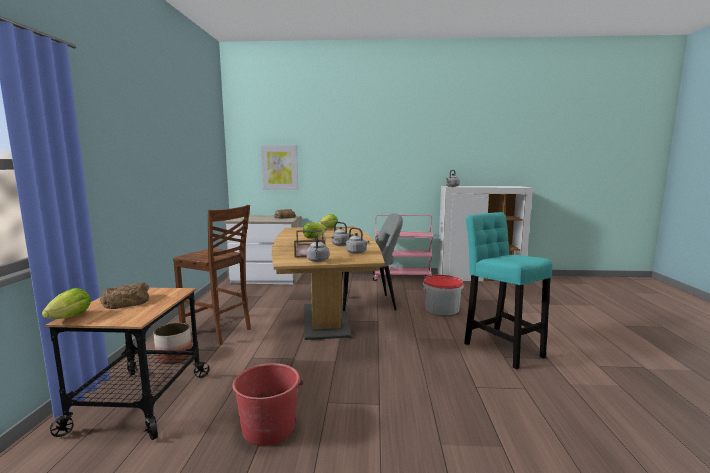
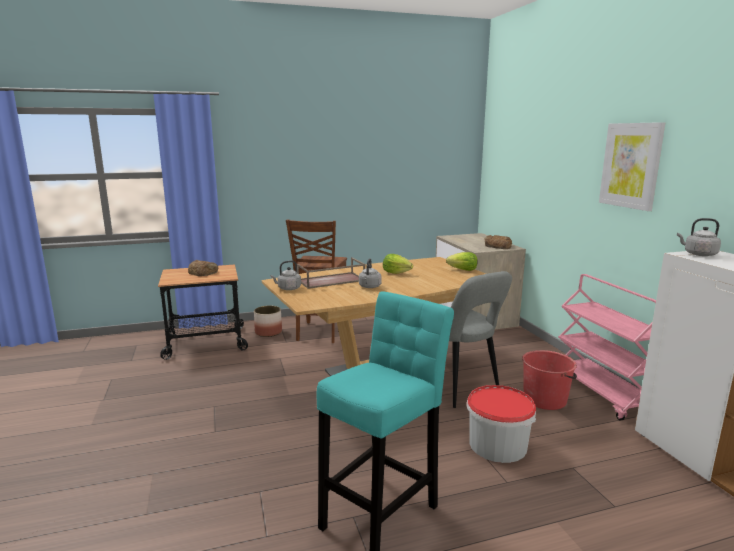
camera: 70 degrees right, 5 degrees up
lettuce [42,288,91,319] -> none
red bucket [232,363,303,446] -> red bucket moved to [522,350,577,410]
picture [261,145,298,190] -> picture moved to [599,122,665,211]
grey kettle [346,227,369,254] -> none

